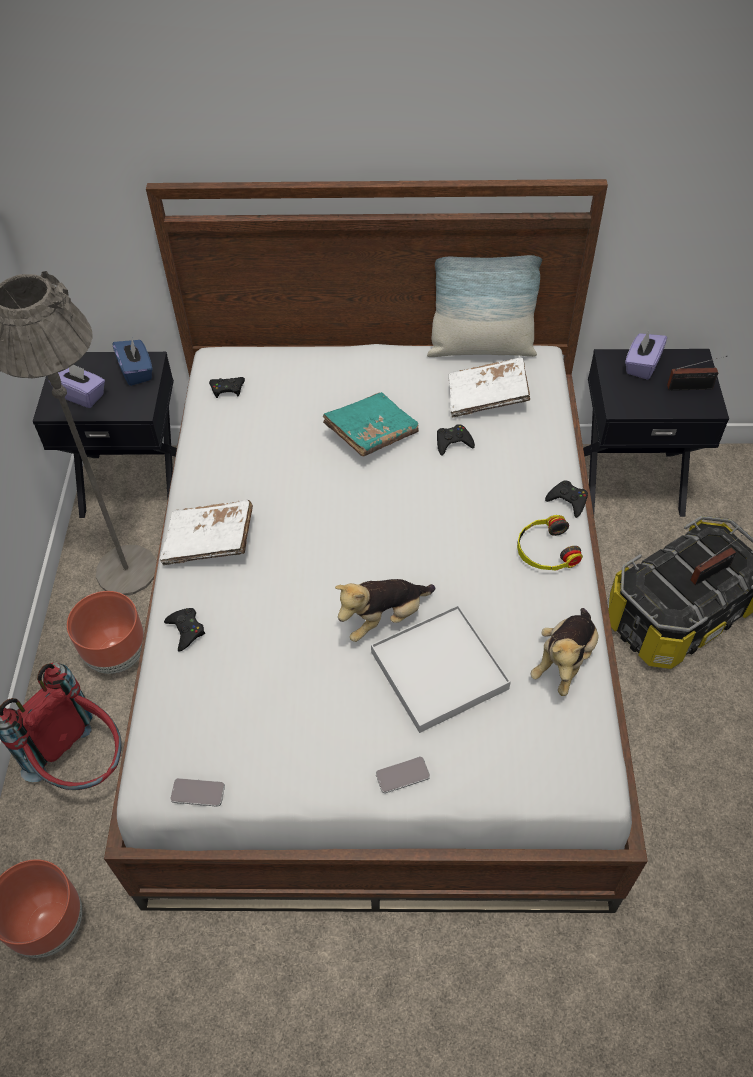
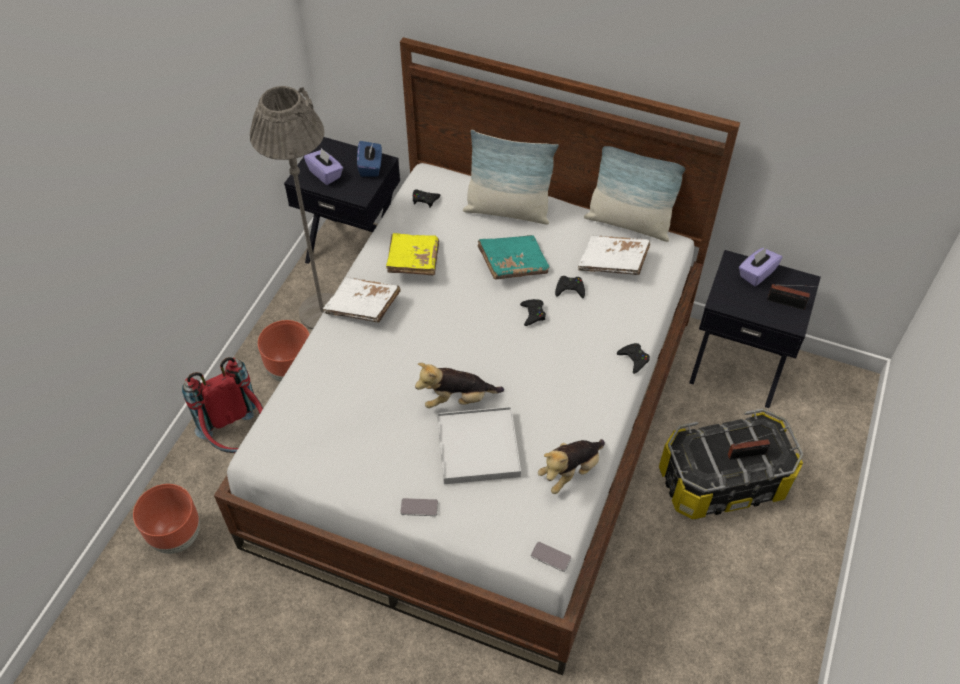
camera: 20 degrees right, 0 degrees up
black game controller [164,608,205,652] -> black game controller moved to [520,299,546,326]
phone [170,778,225,807] -> phone moved to [531,541,572,572]
headphones [517,515,583,570] -> none
none -> yellow book [386,233,439,275]
none -> pillow [463,130,559,225]

